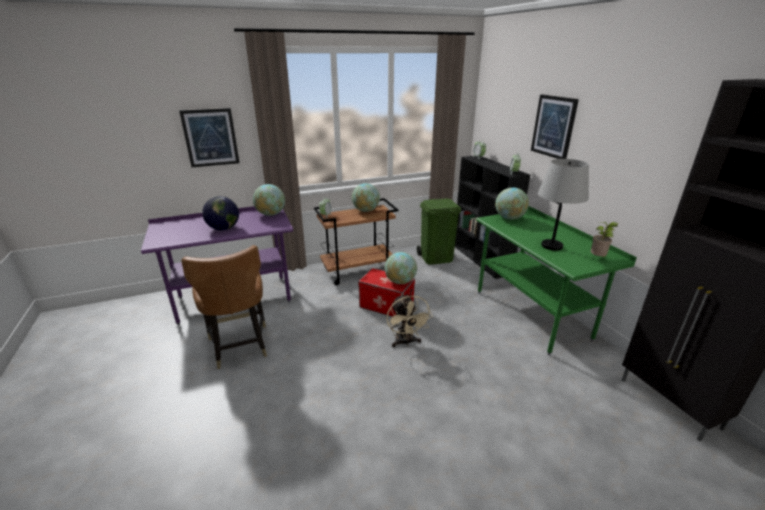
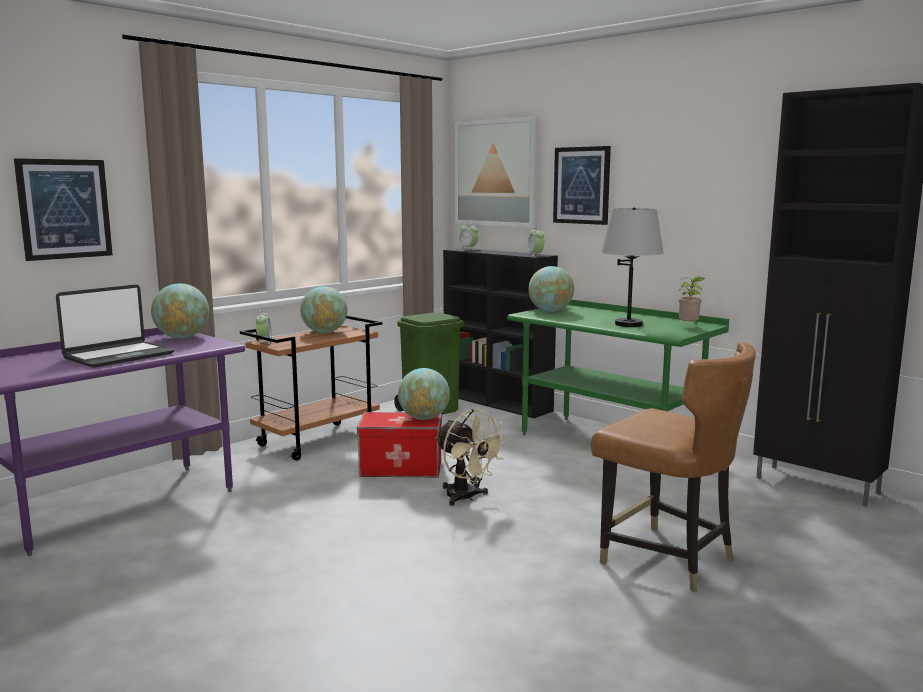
camera: 25 degrees left, 15 degrees down
brown chair [181,245,267,369] -> brown chair moved to [591,342,756,592]
globe [202,196,239,230] -> laptop [56,284,174,368]
none -> picture [455,117,538,228]

